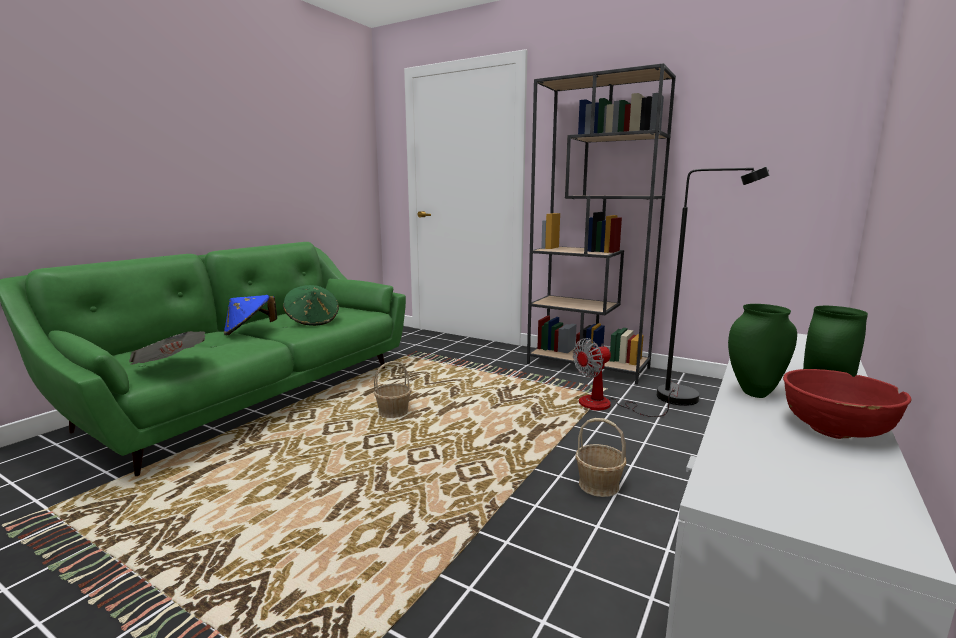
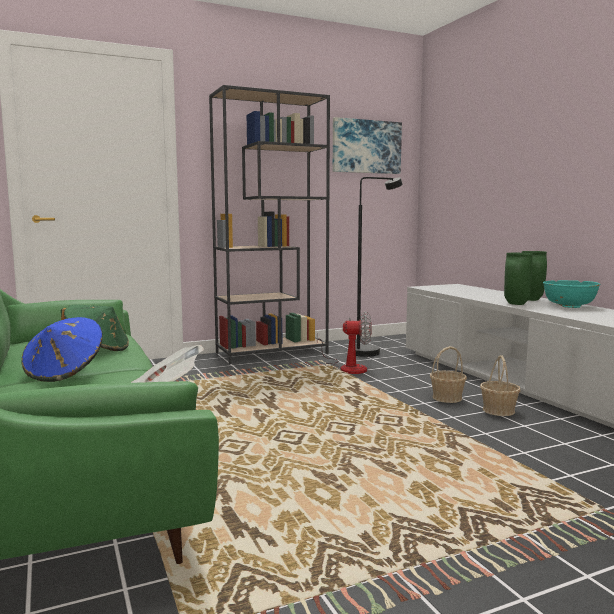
camera: 55 degrees left, 5 degrees down
basket [374,361,412,418] -> basket moved to [480,355,521,416]
fan [573,338,679,417] -> fan turned 90 degrees counterclockwise [317,311,372,374]
red bowl [783,369,912,439] -> turquoise bowl [543,280,600,308]
none -> picture [333,117,402,174]

